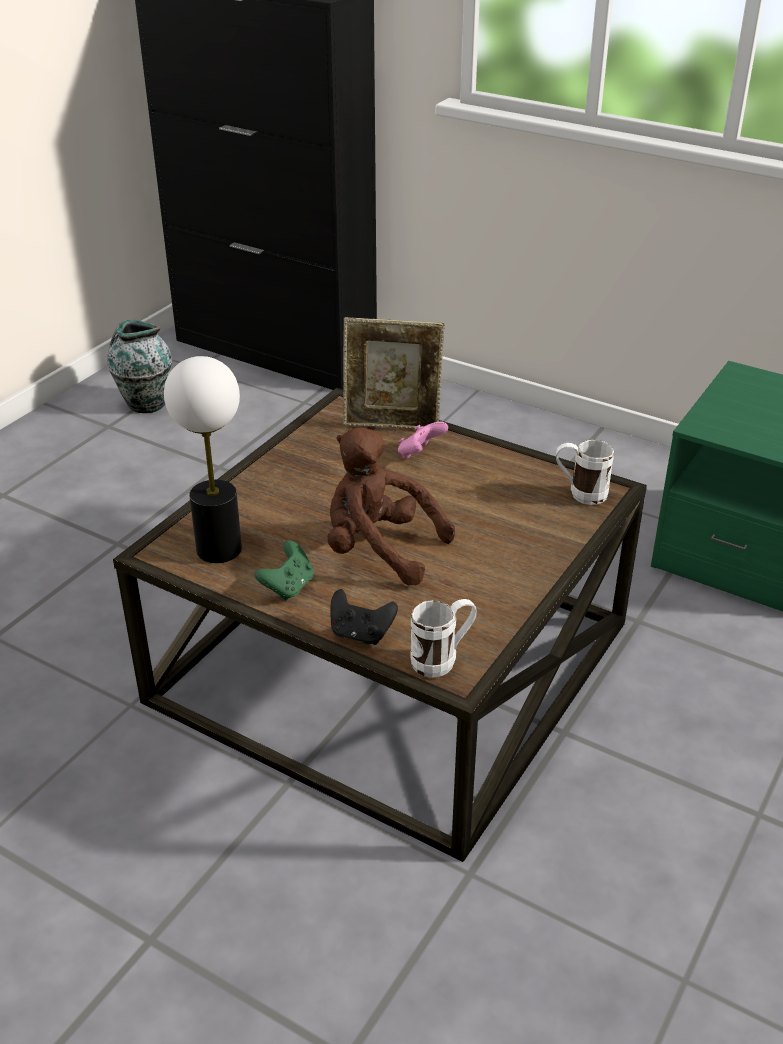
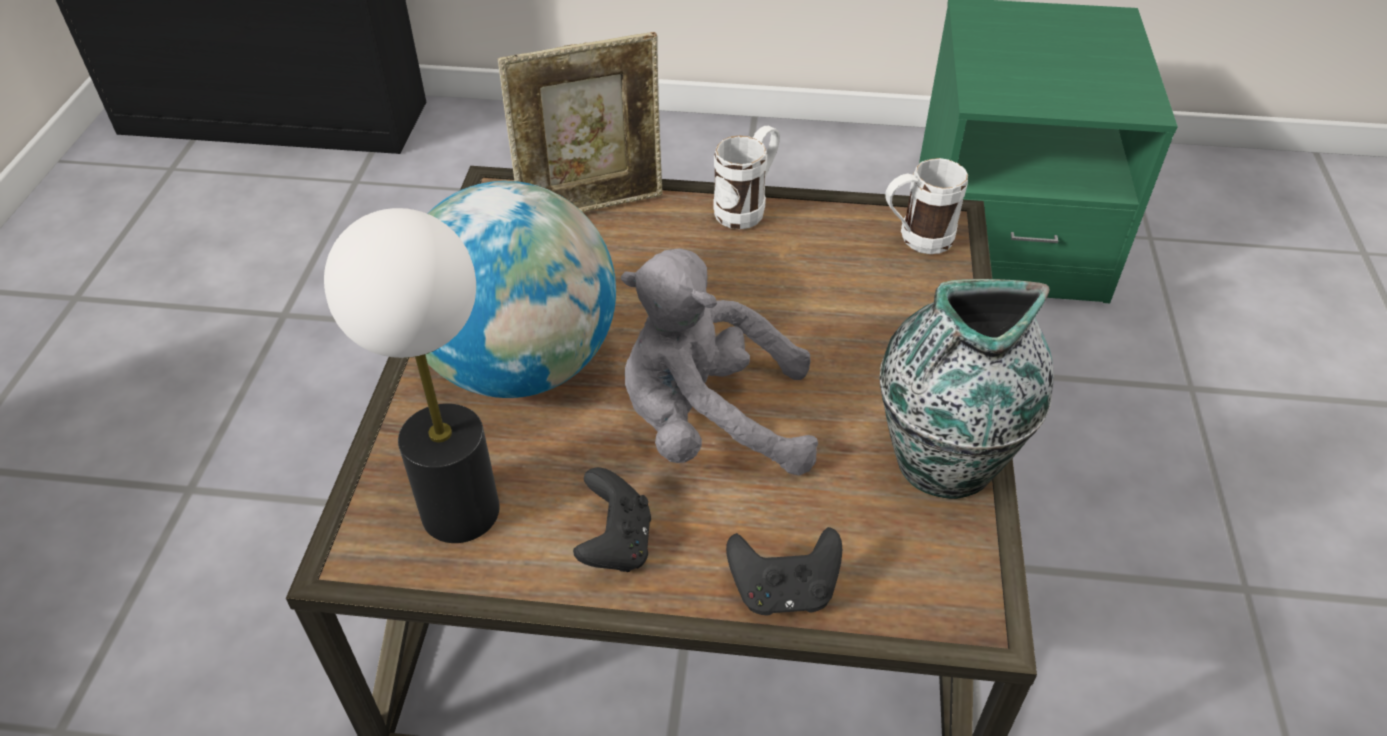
camera: 25 degrees left, 10 degrees up
vase [107,319,172,413] -> vase moved to [880,279,1054,499]
green game controller [255,540,314,601] -> black game controller [573,467,651,572]
brown plush toy [327,427,455,585] -> grey plush toy [621,248,818,476]
pink game controller [398,421,448,459] -> none
white mug [410,599,477,678] -> white mug moved to [713,126,780,229]
none -> globe [425,181,616,398]

